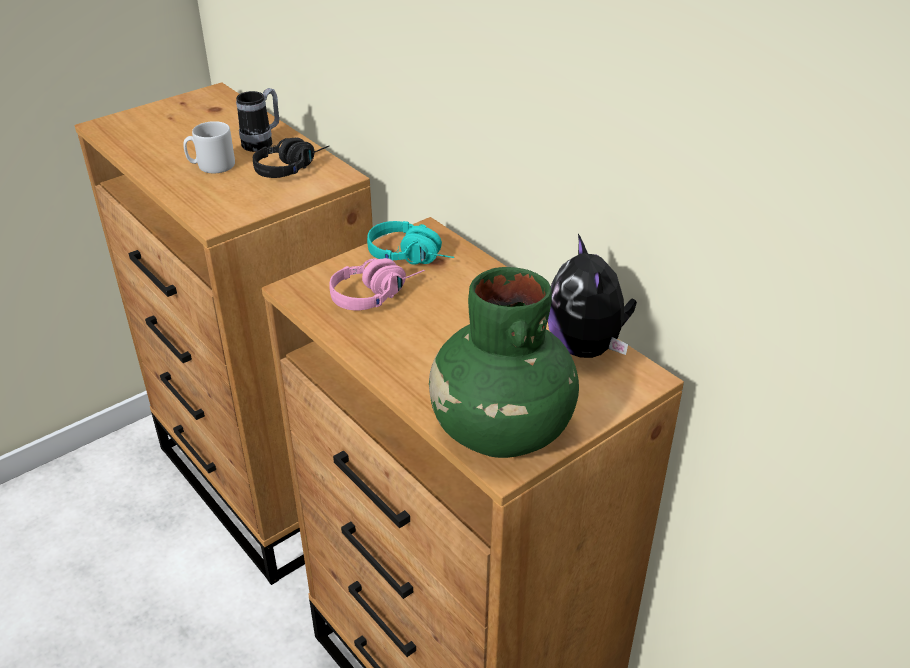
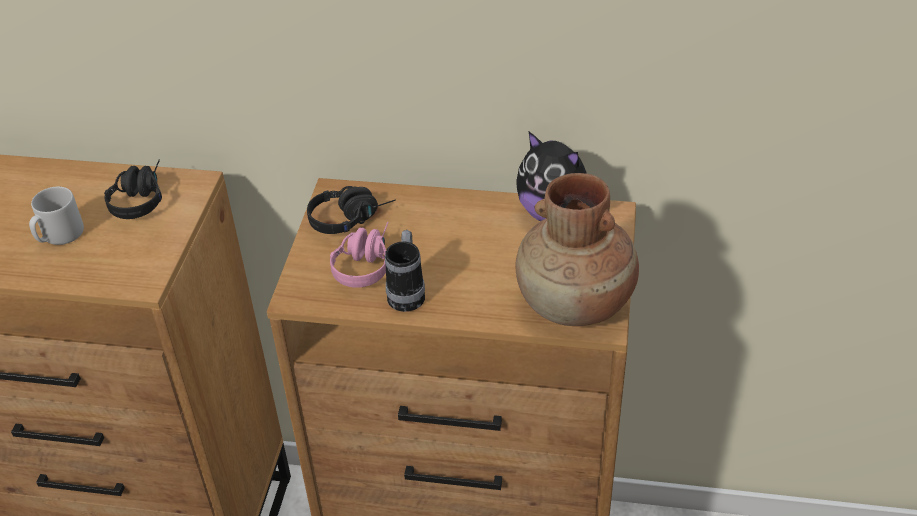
camera: 40 degrees left, 5 degrees up
mug [236,88,279,152] -> mug moved to [385,230,425,312]
turquoise headphones [367,221,454,265] -> black headphones [307,186,396,234]
green vase [429,267,579,458] -> brown vase [515,173,639,326]

